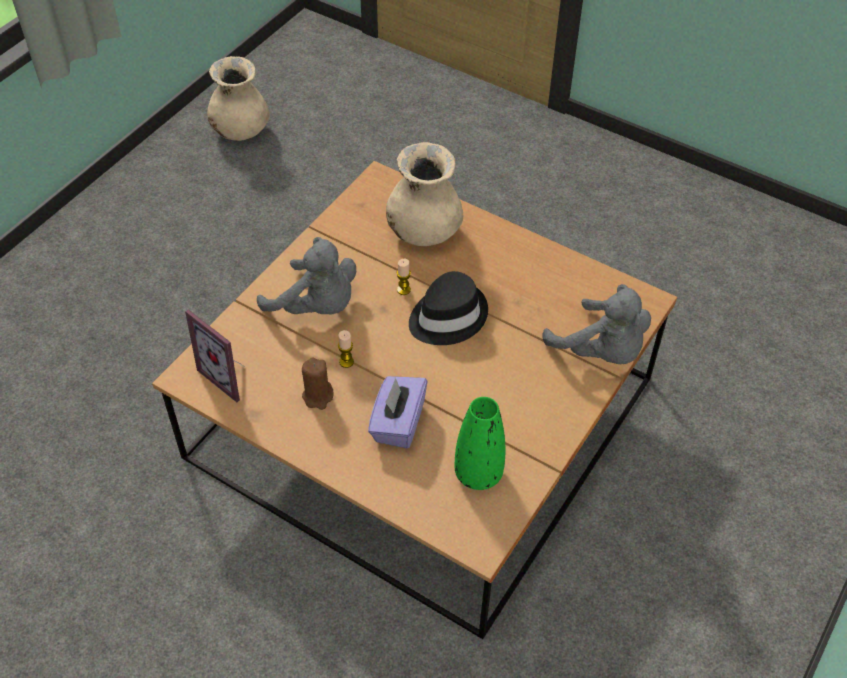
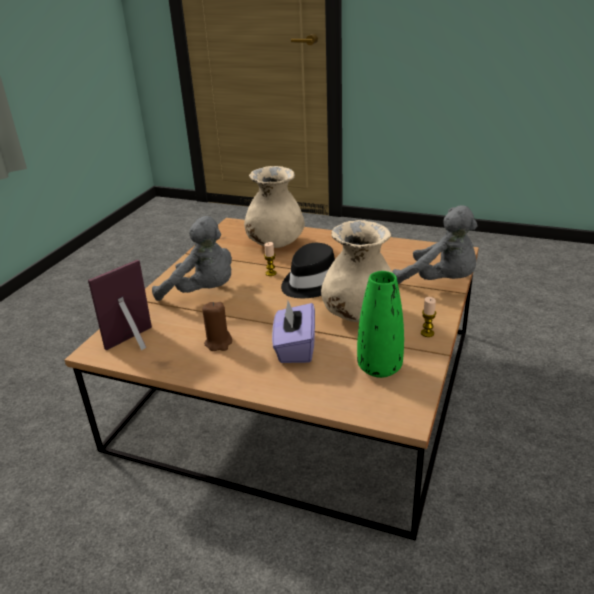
camera: 10 degrees left, 20 degrees down
picture frame [185,310,243,402] -> picture frame turned 105 degrees clockwise [88,259,152,350]
beige vase [207,56,270,141] -> beige vase moved to [321,220,393,322]
candle [338,330,354,368] -> candle moved to [421,297,436,337]

